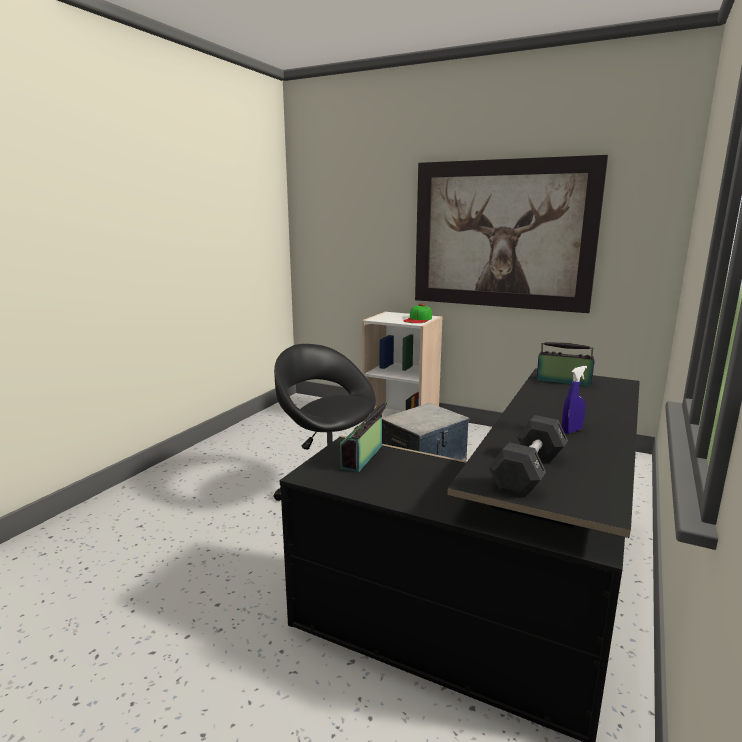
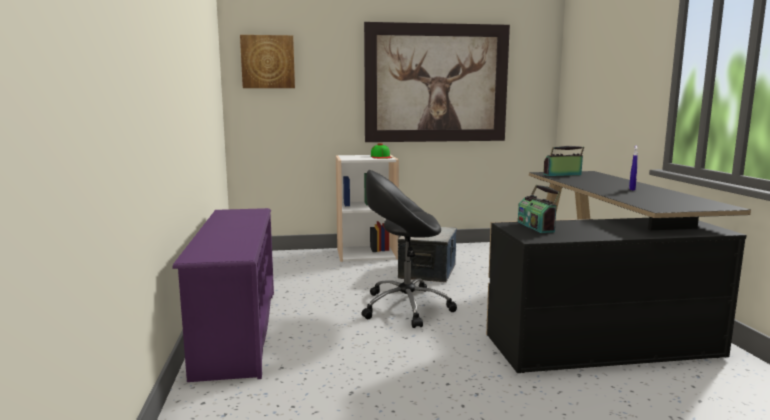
camera: 35 degrees left, 5 degrees down
black dumbbell [489,415,568,497] -> none
none -> purple shoe rack [172,208,274,382]
none -> picture [240,35,295,88]

